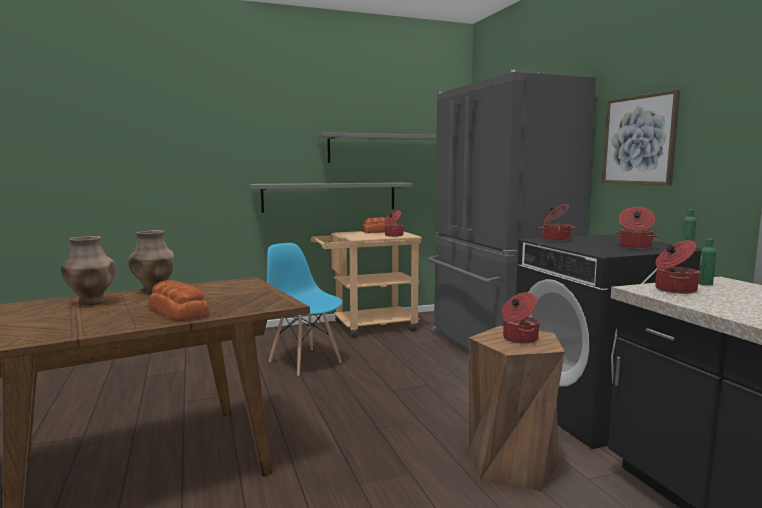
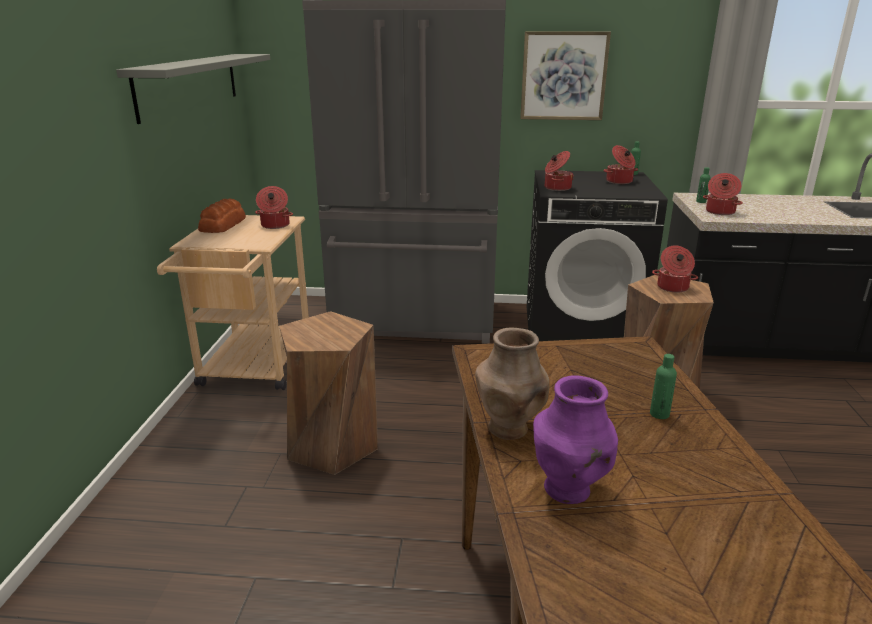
camera: 65 degrees left, 15 degrees up
brown vase [61,236,115,306] -> purple vase [533,375,618,504]
bread [148,280,210,321] -> green bottle [650,354,677,419]
grey shelf [249,182,413,213] -> none
blue chair [267,243,342,376] -> brown stool [279,311,378,475]

